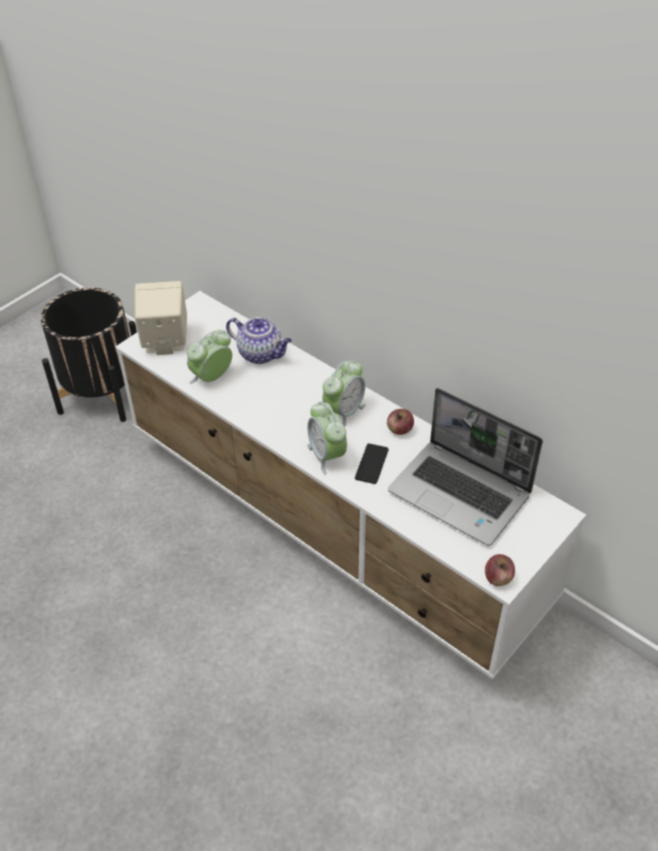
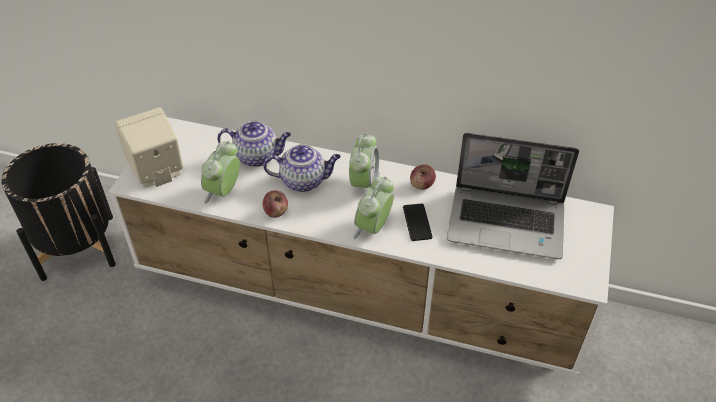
camera: 25 degrees left, 0 degrees up
alarm clock [307,401,347,475] -> alarm clock turned 75 degrees clockwise [353,177,394,239]
apple [485,554,515,586] -> apple moved to [262,191,288,218]
none -> teapot [263,144,341,192]

